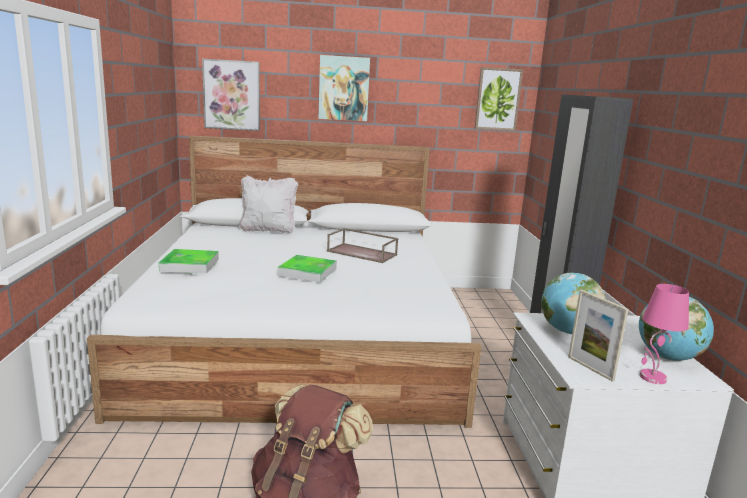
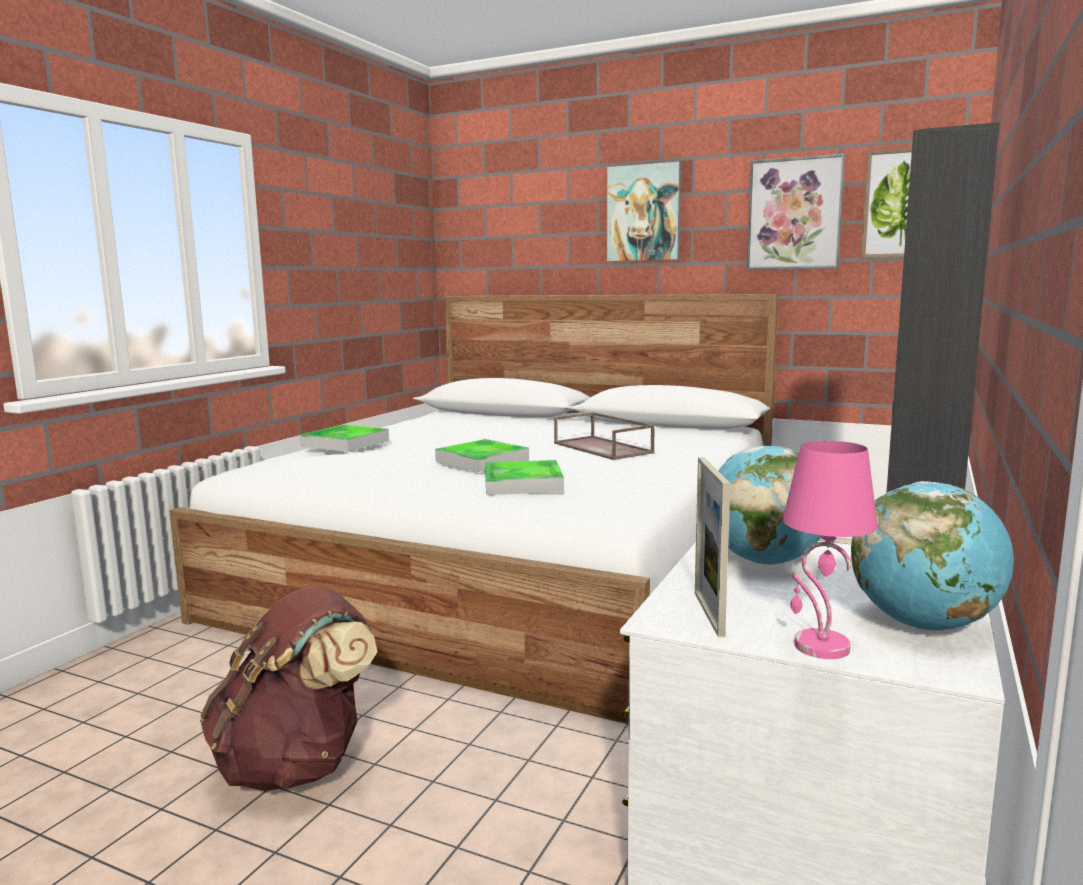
camera: 30 degrees right, 5 degrees down
picture [202,59,260,131] -> picture moved to [747,154,845,270]
white pillow [239,175,298,234] -> none
none -> tray [485,460,564,495]

